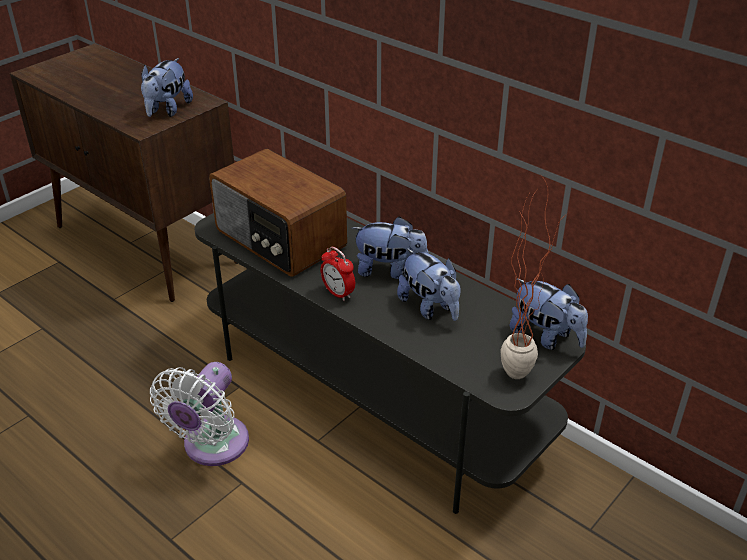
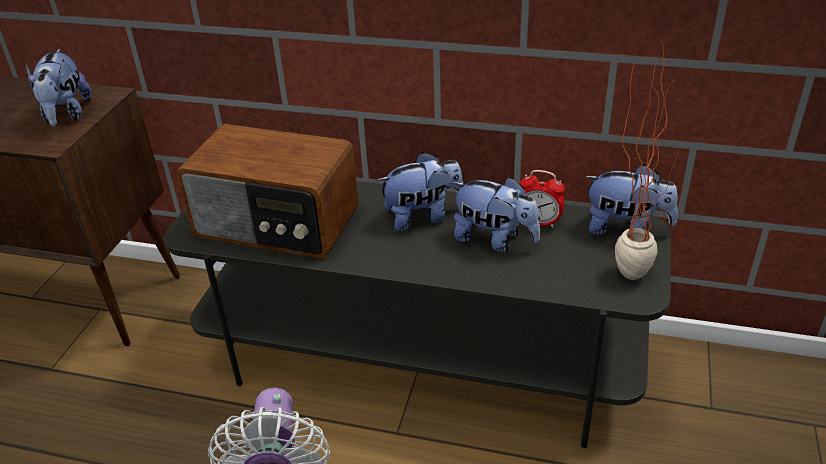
camera: 25 degrees left, 0 degrees up
alarm clock [321,247,355,301] -> alarm clock moved to [520,170,565,228]

